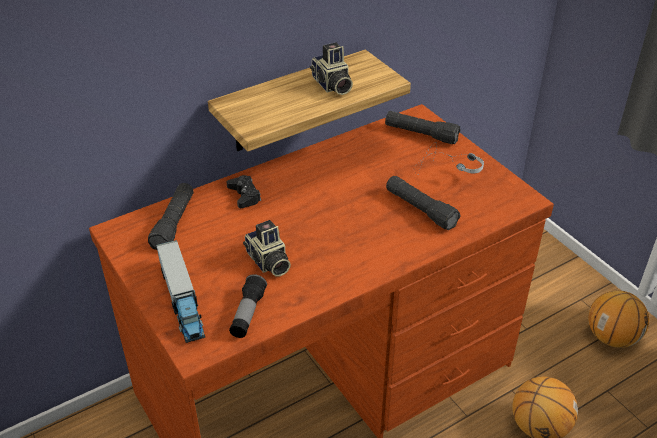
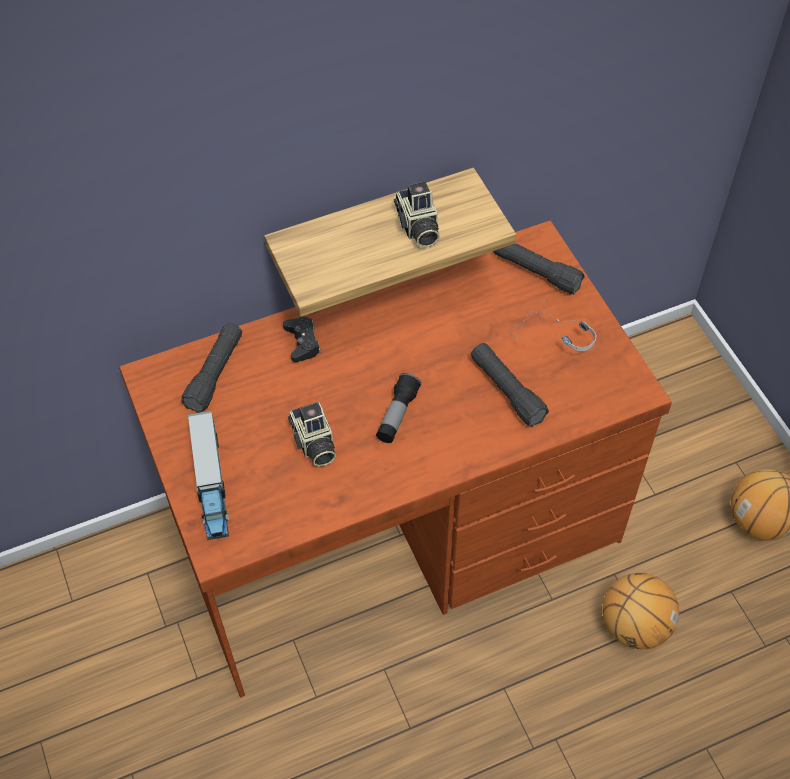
camera: 10 degrees right, 15 degrees up
flashlight [229,274,267,338] -> flashlight moved to [376,373,421,443]

